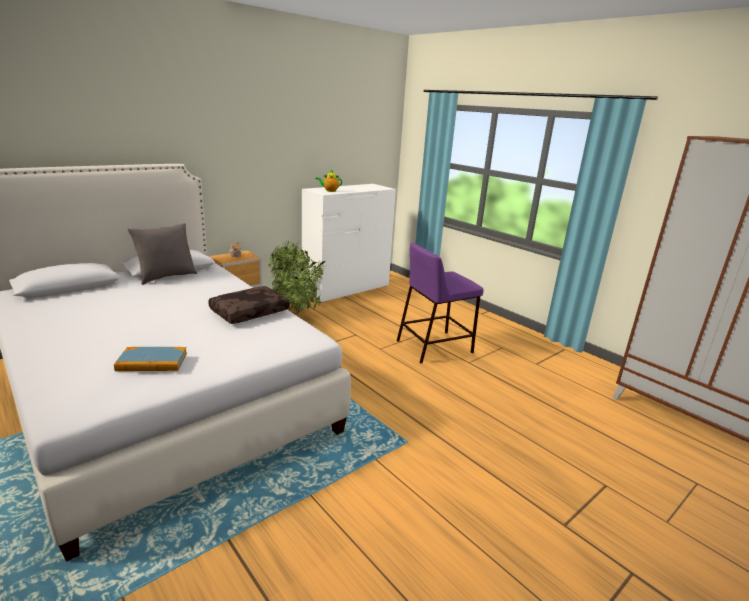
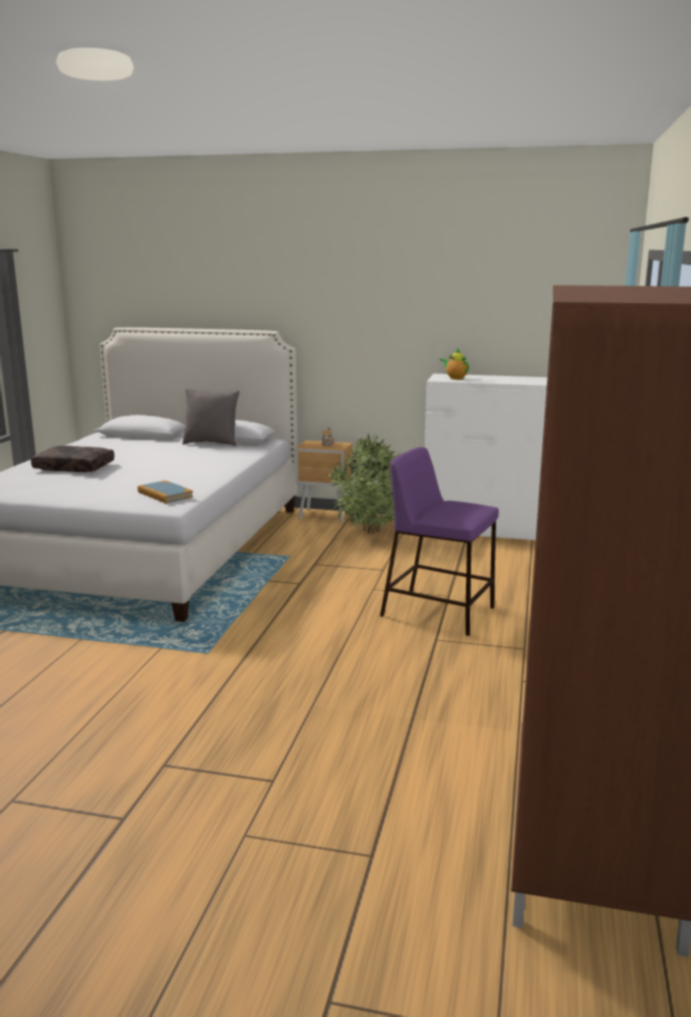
camera: 55 degrees right, 5 degrees down
book [114,347,187,371] -> book moved to [138,480,193,503]
brown pillow [208,286,290,324] -> brown pillow moved to [31,446,114,472]

